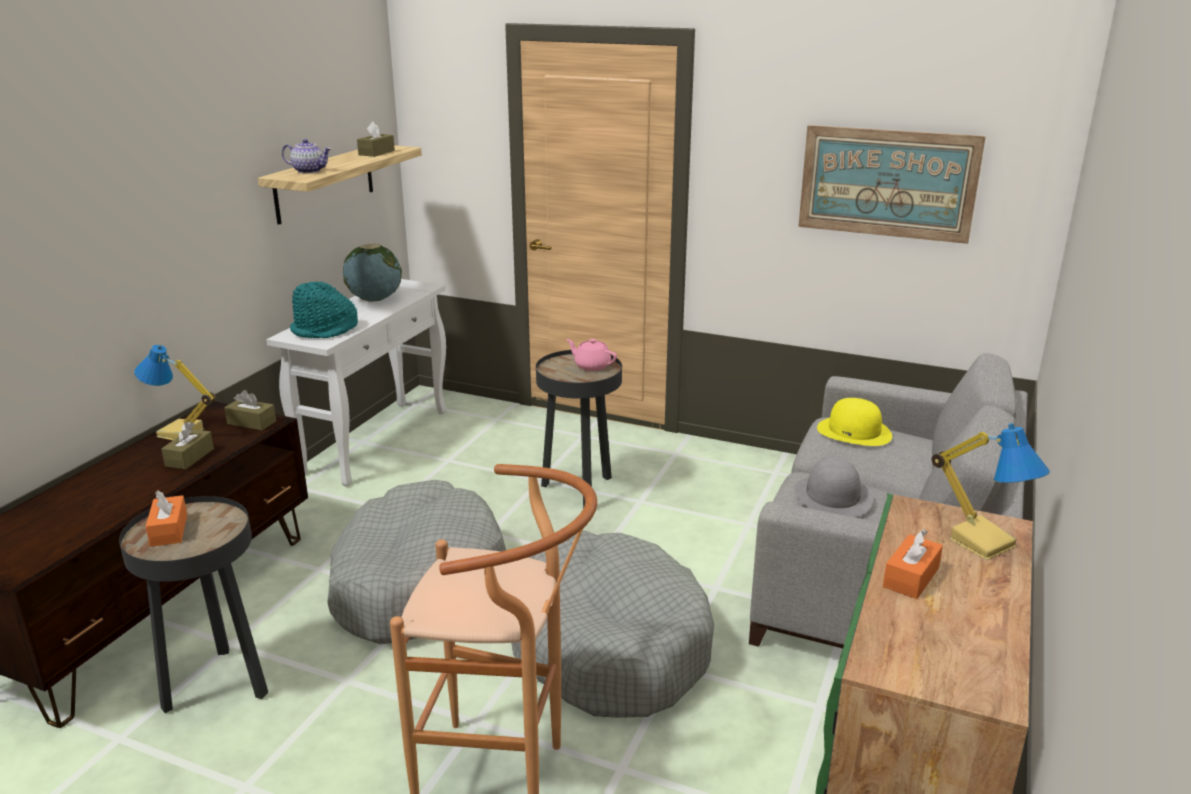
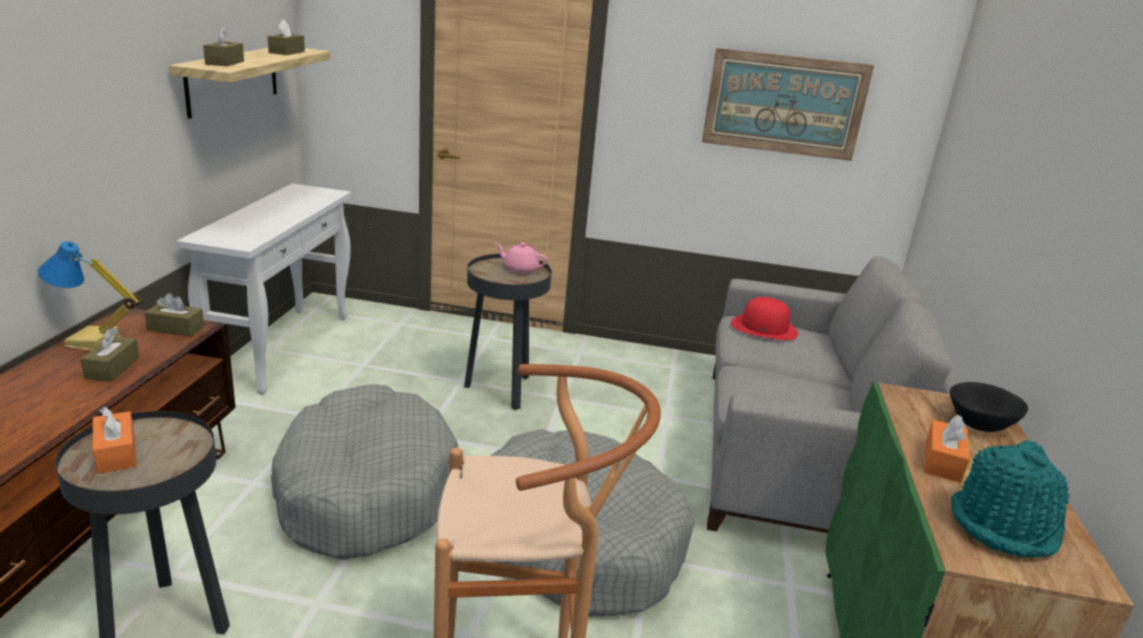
camera: 15 degrees left, 0 degrees up
teapot [282,139,331,173] -> brown tissue box [203,26,244,67]
turquoise hat [290,282,358,338] -> turquoise hat moved to [951,440,1070,557]
globe [343,244,402,302] -> none
grey hat [794,456,873,517] -> none
yellow hat [817,398,892,446] -> red hat [731,297,798,340]
table lamp [932,423,1050,560] -> black bowl [950,382,1028,432]

